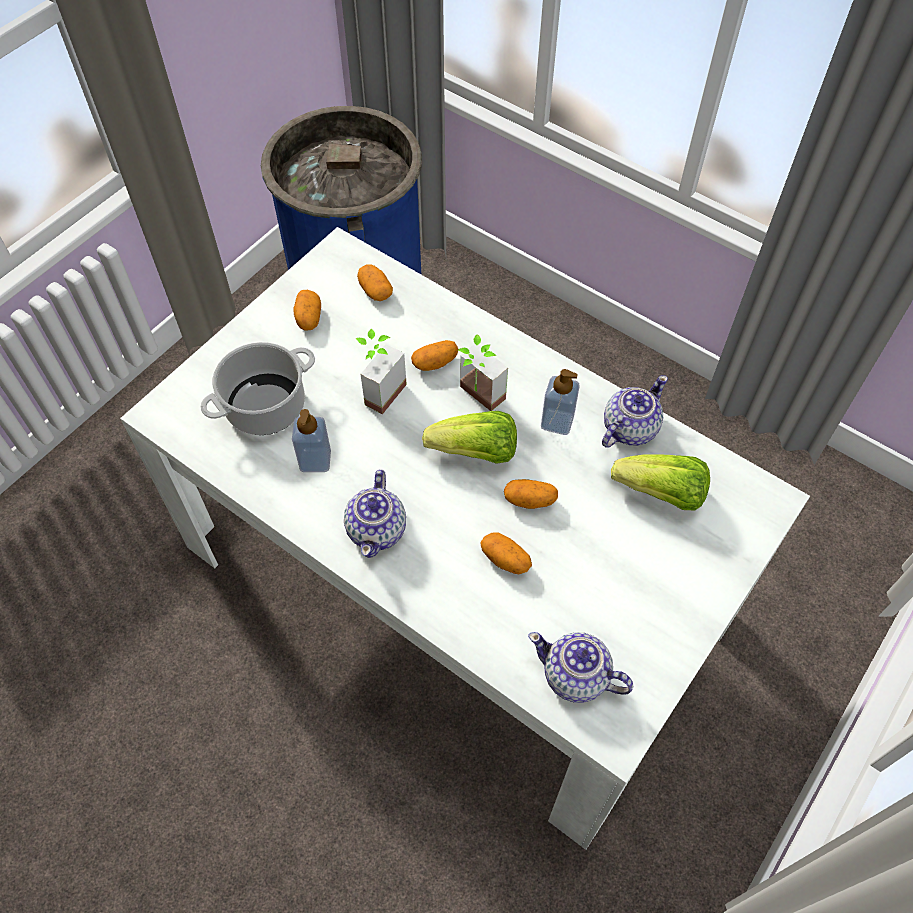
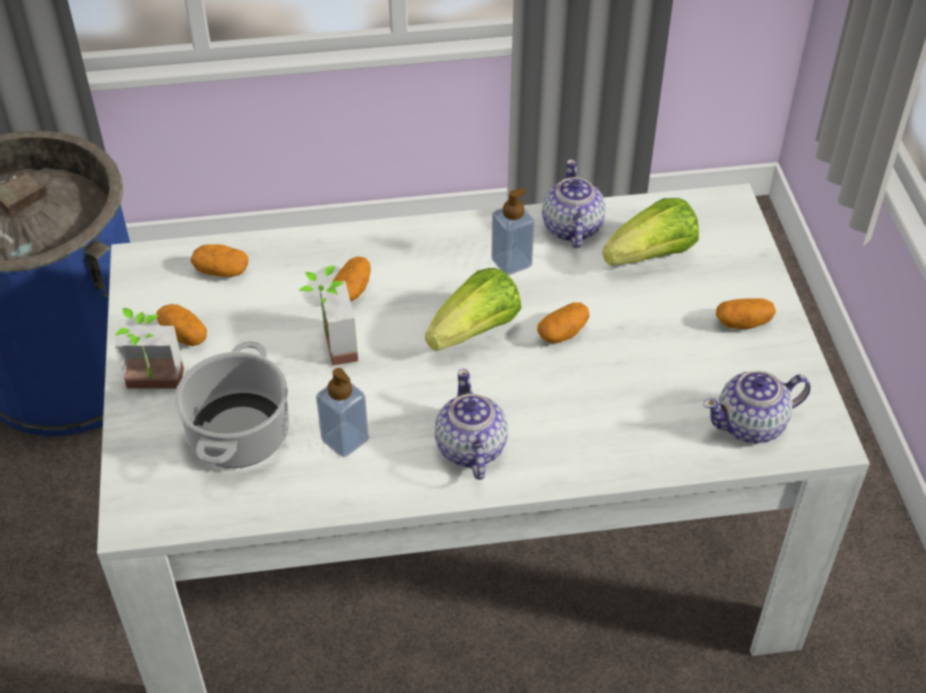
camera: 45 degrees left, 10 degrees down
teapot [344,469,406,558] -> teapot turned 150 degrees counterclockwise [435,369,508,480]
potted plant [458,334,508,411] -> potted plant moved to [115,308,184,388]
potato [480,532,532,574] -> potato moved to [716,298,776,329]

